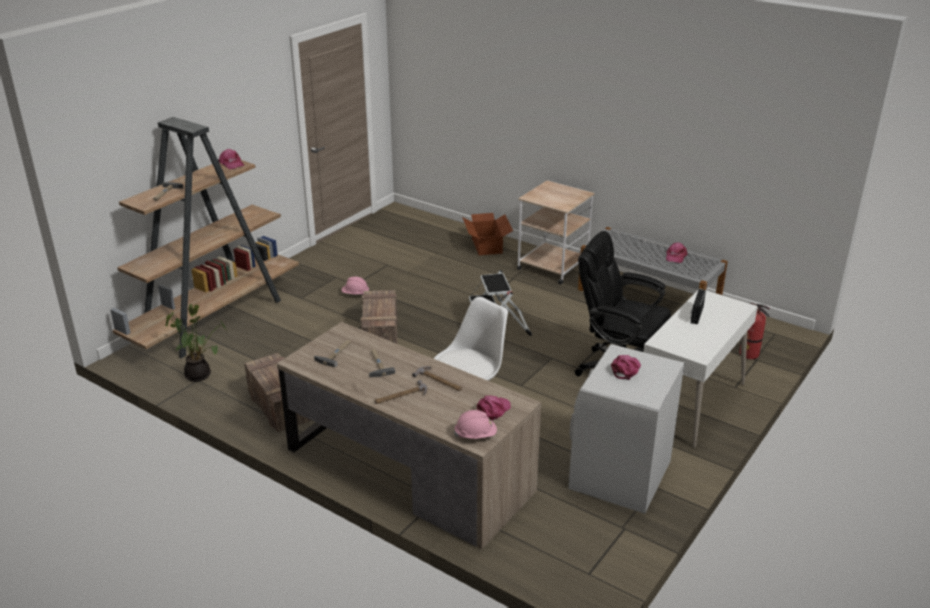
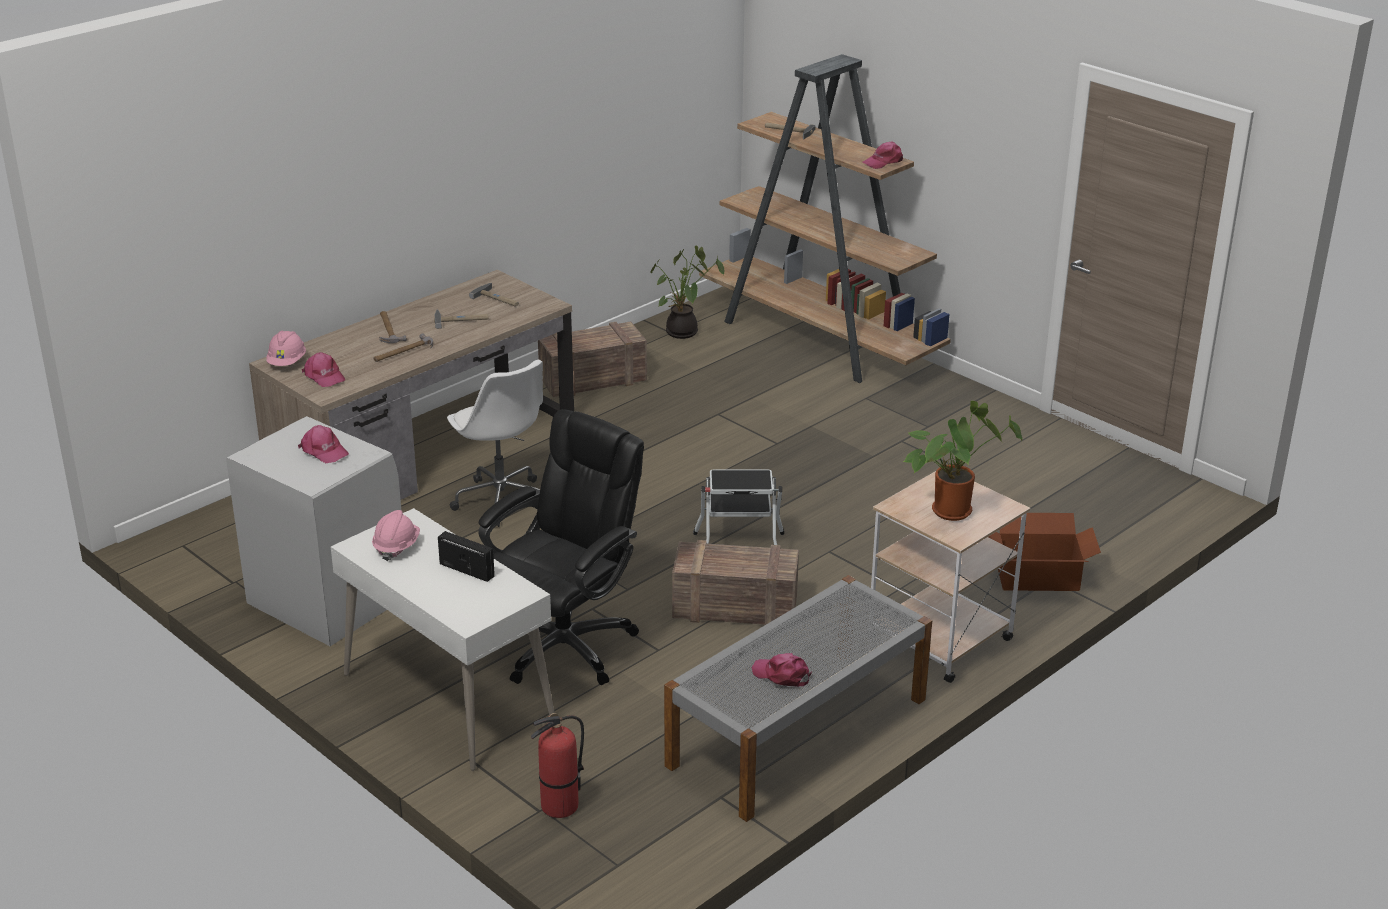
camera: 100 degrees right, 0 degrees up
pink hard hat [341,277,369,295] -> pink hard hat moved to [372,510,420,561]
crate [361,290,398,344] -> crate moved to [672,540,799,625]
none -> potted plant [903,401,1023,521]

